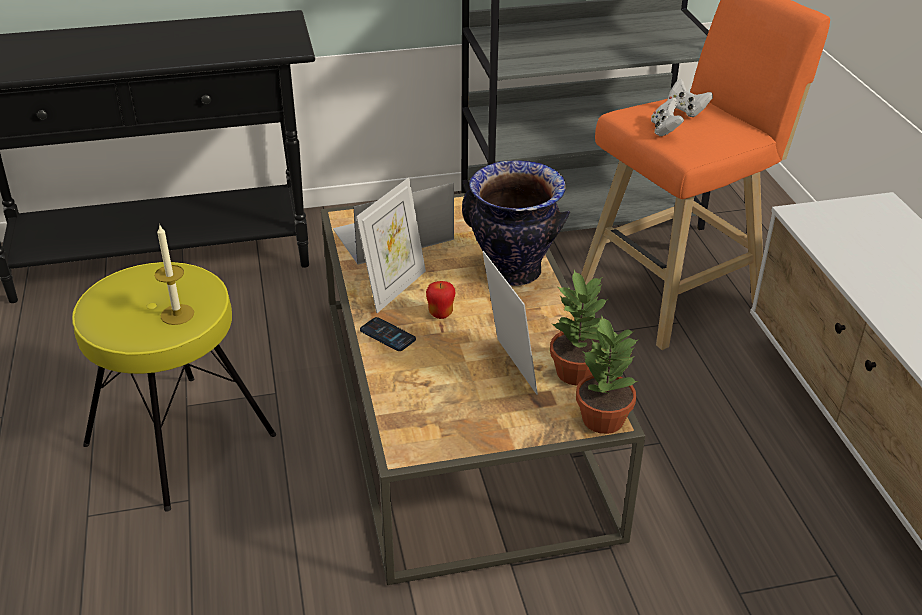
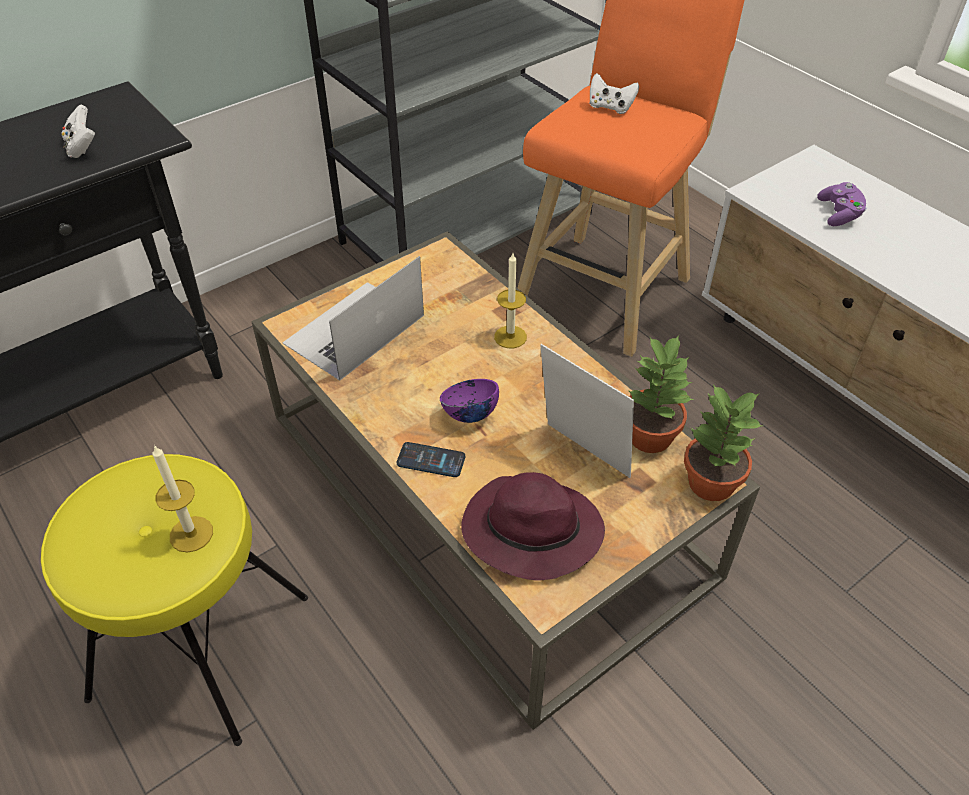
camera: 25 degrees left, 10 degrees up
picture frame [356,177,426,313] -> none
apple [426,281,456,319] -> purple bowl [440,379,499,423]
vase [462,160,570,286] -> candle [494,253,527,348]
white game controller [651,98,684,136] -> white game controller moved to [62,104,95,158]
none -> purple hat [461,472,605,580]
none -> purple game controller [817,182,866,226]

